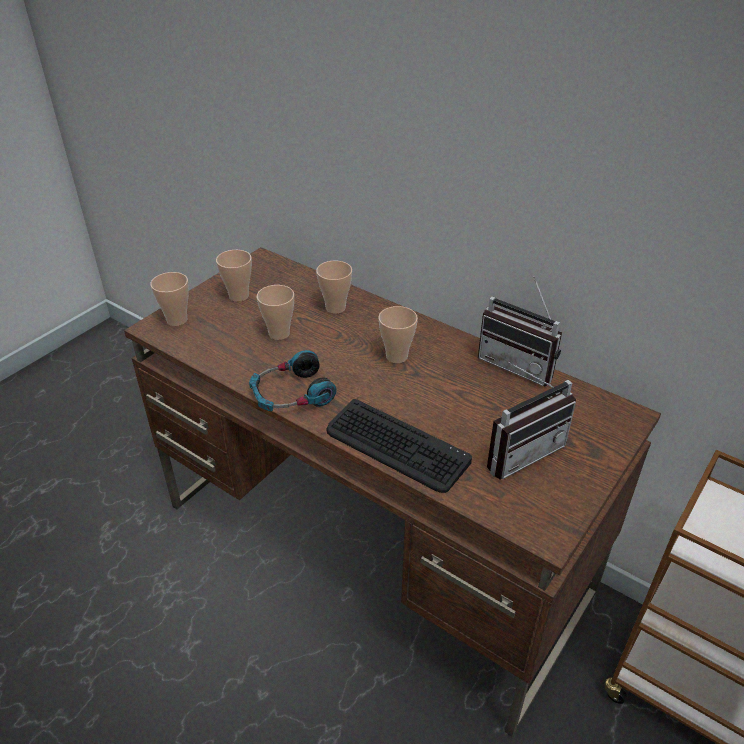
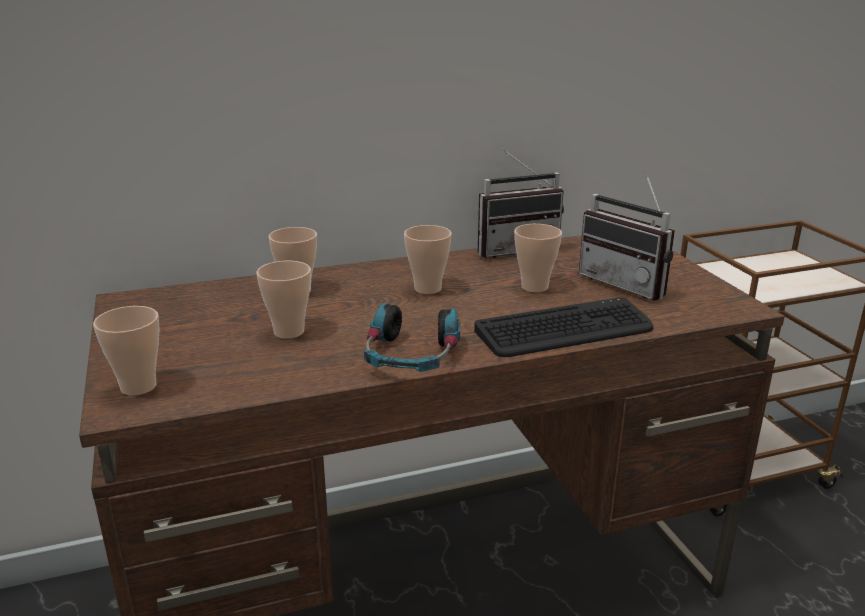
camera: 55 degrees left, 15 degrees down
cup [216,250,252,302] -> cup moved to [514,224,562,292]
radio [487,362,576,480] -> radio turned 135 degrees clockwise [579,171,675,300]

